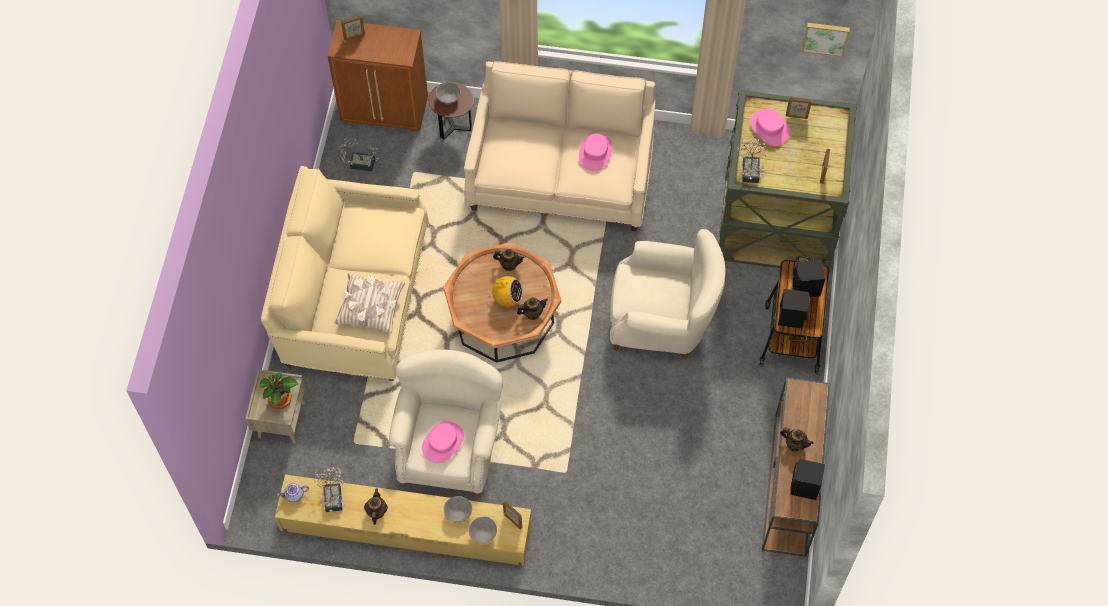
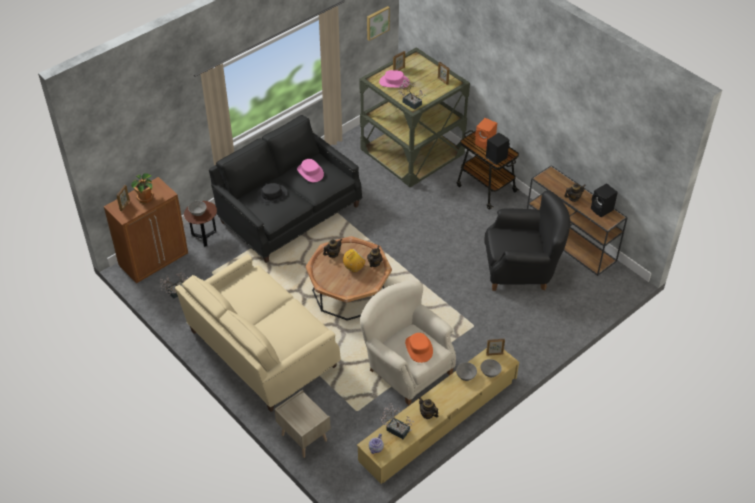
camera: 50 degrees left, 15 degrees down
potted plant [259,373,298,409] -> potted plant moved to [131,174,154,203]
beige pillow [334,273,405,334] -> none
pink hat [422,421,464,463] -> orange hat [405,333,433,363]
beige sofa [464,61,655,231] -> black sofa [209,115,362,263]
beige armchair [610,229,726,359] -> none
black speaker [793,260,825,297] -> orange speaker [475,118,497,149]
none -> black hat [256,183,287,203]
none -> black armchair [484,190,570,291]

